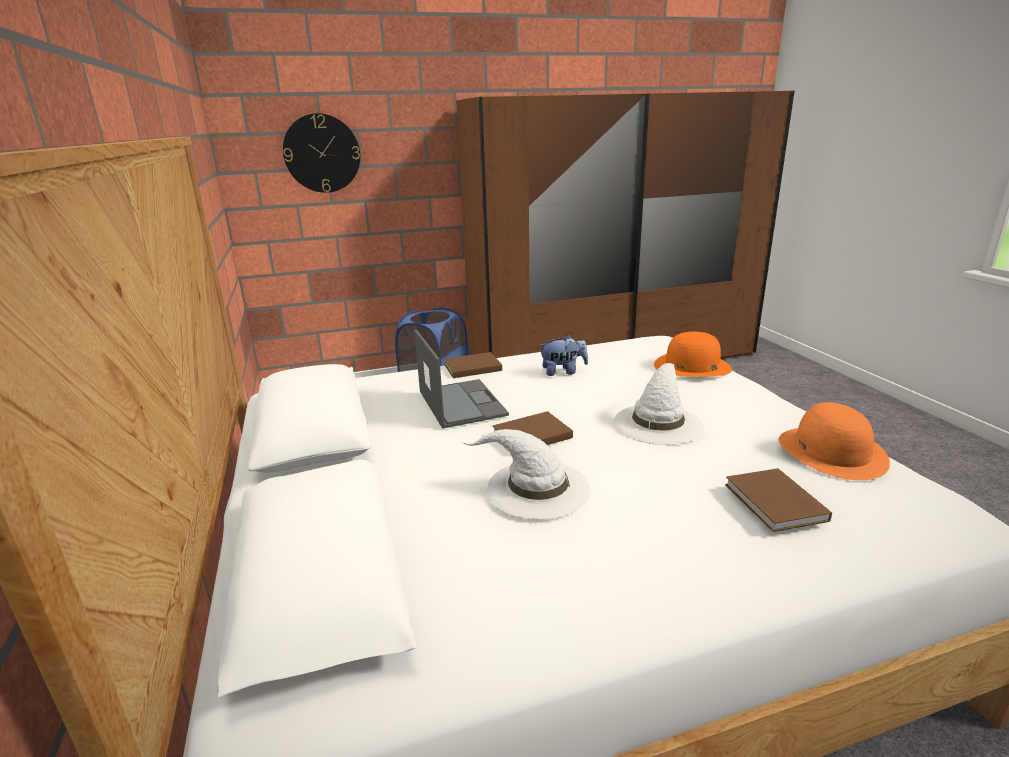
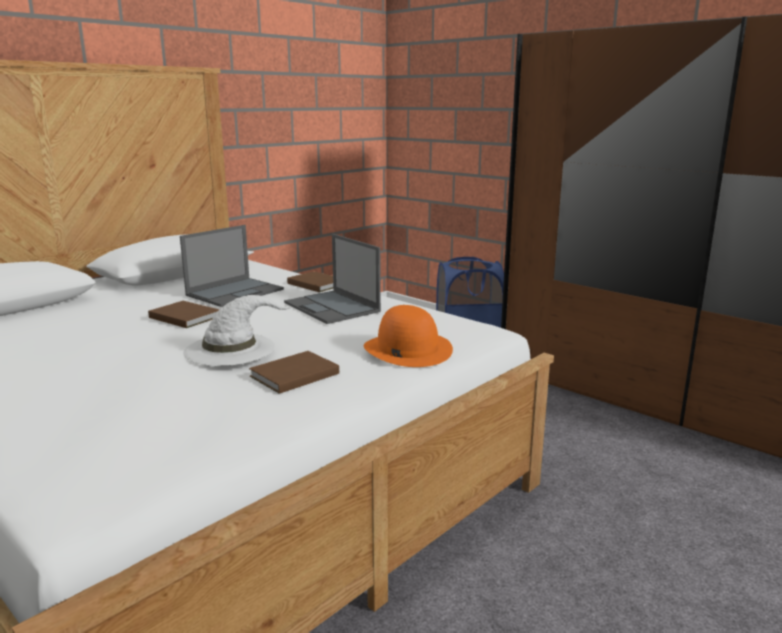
camera: 60 degrees right, 5 degrees down
wall clock [283,113,360,193] -> none
white hat [462,429,590,519] -> none
plush toy [539,335,588,376] -> laptop [284,234,381,324]
brown book [725,468,832,532] -> brown book moved to [249,351,339,394]
orange hat [779,402,890,480] -> none

